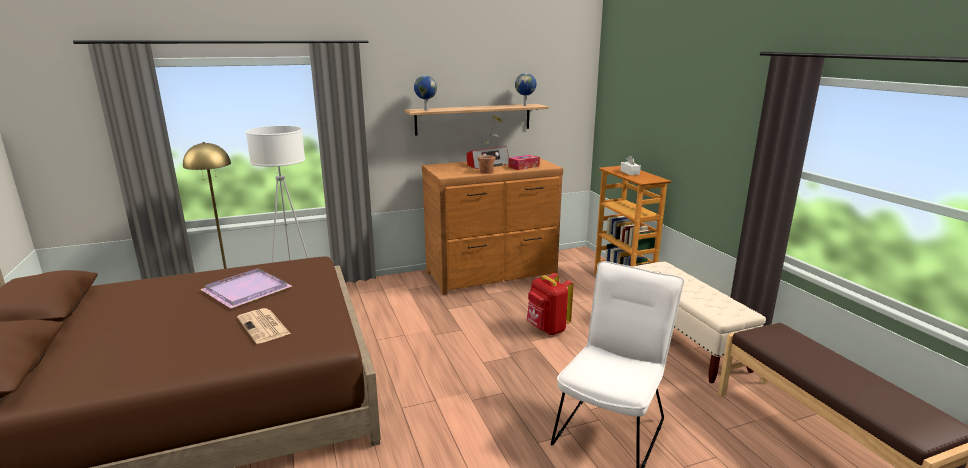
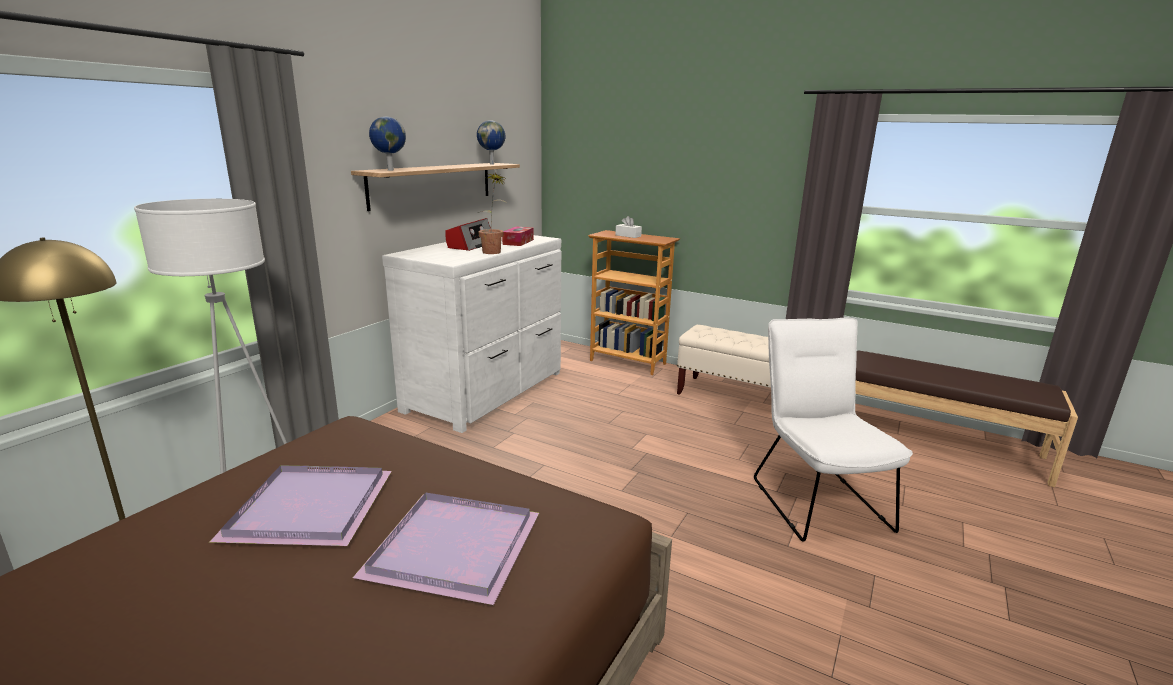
camera: 40 degrees left, 0 degrees up
newspaper [237,308,291,344] -> purple tray [353,493,539,605]
brown dresser [422,158,563,295] -> white dresser [382,235,561,433]
red backpack [527,273,573,335] -> none

